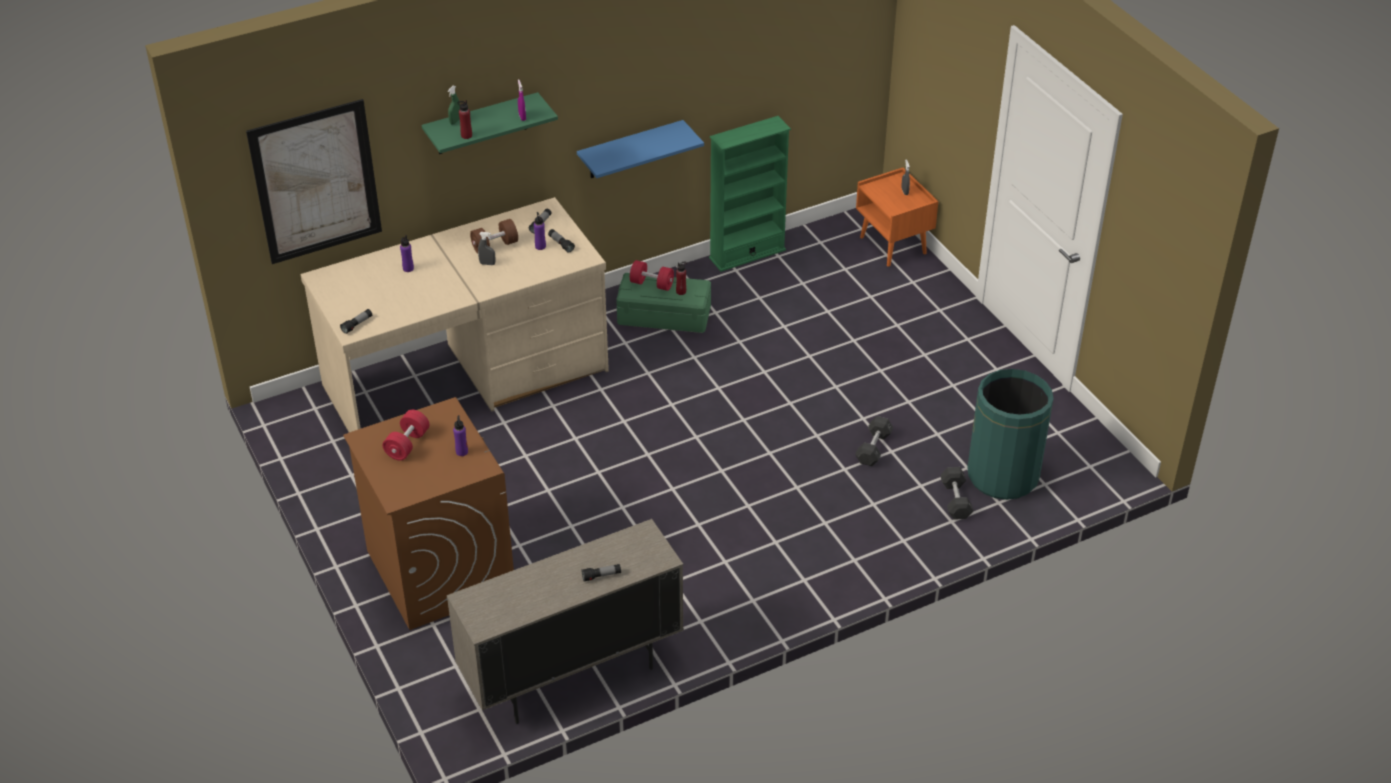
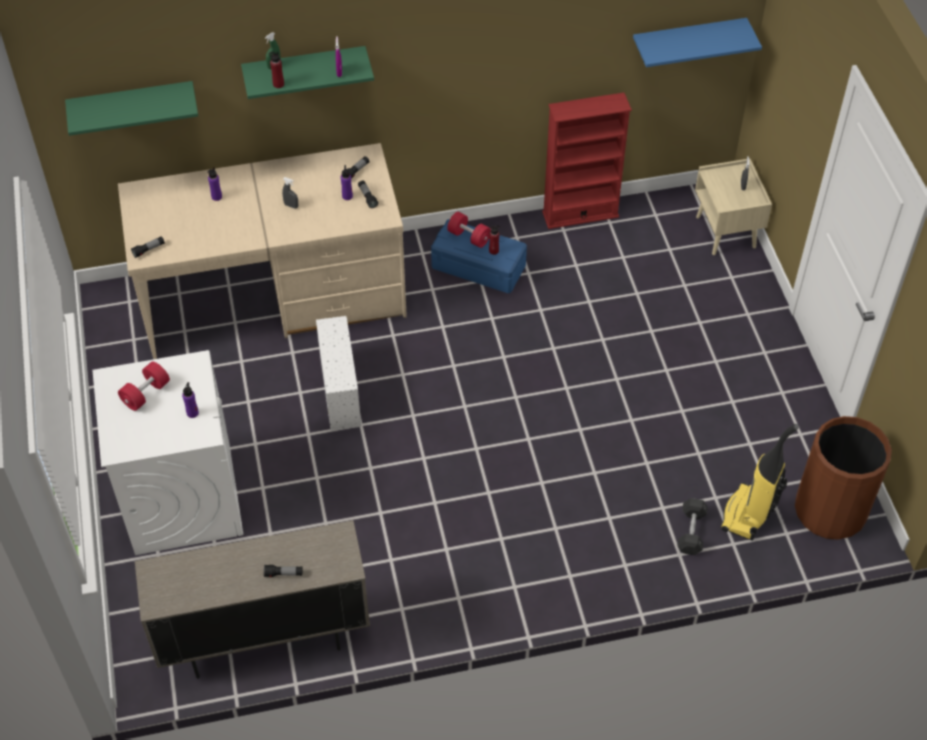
camera: 15 degrees right, 10 degrees up
picture [246,99,382,264] -> green shelf [65,81,198,136]
brown washing machine [343,397,514,630] -> white washing machine [92,350,243,555]
brown dumbbell [470,219,518,253] -> none
blue shelf [577,120,704,178] -> blue shelf moved to [633,18,762,67]
green storage box [616,273,711,333] -> blue storage box [431,219,527,293]
green bookcase [709,116,791,272] -> red bookcase [542,92,632,229]
grey dumbbell [855,416,893,466] -> none
orange nightstand [856,168,938,267] -> beige nightstand [695,158,772,255]
green trash can [967,369,1053,500] -> vacuum cleaner [721,424,799,541]
none -> white storage box [316,316,361,431]
none -> brown trash can [795,416,892,540]

